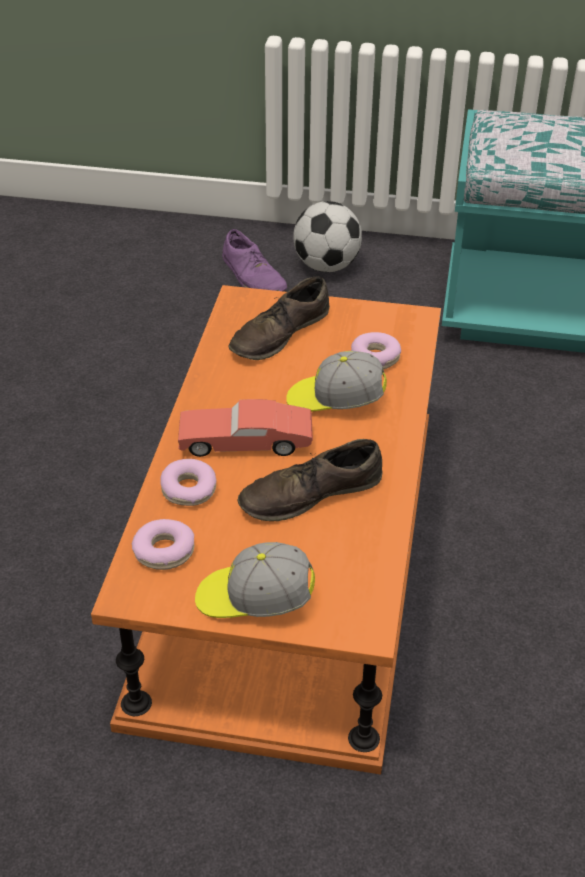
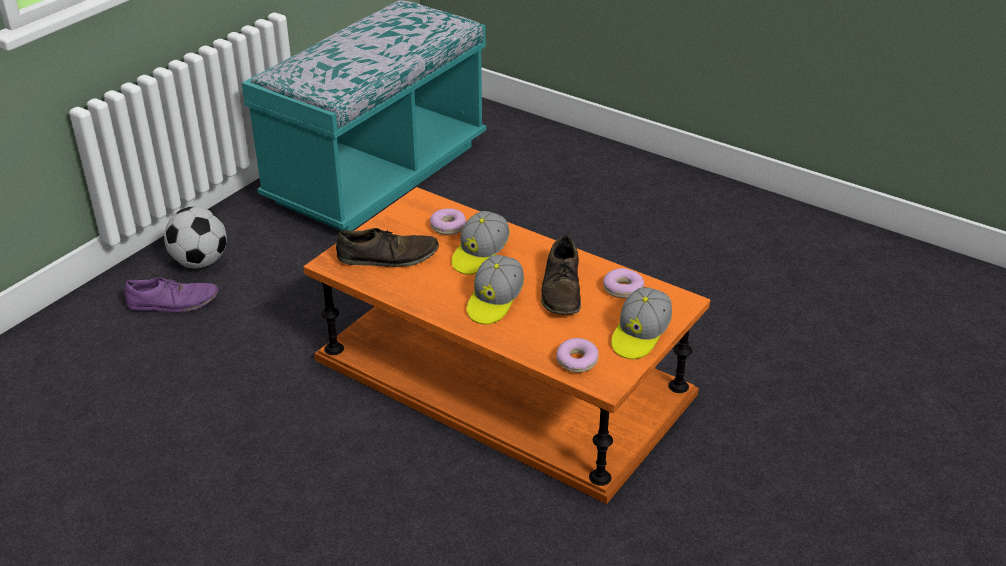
camera: 65 degrees left, 5 degrees down
donut [160,459,216,506] -> donut moved to [603,268,644,298]
red toy car [178,399,313,457] -> cap [467,255,524,324]
brown shoe [228,276,330,360] -> brown shoe turned 75 degrees counterclockwise [336,228,439,267]

